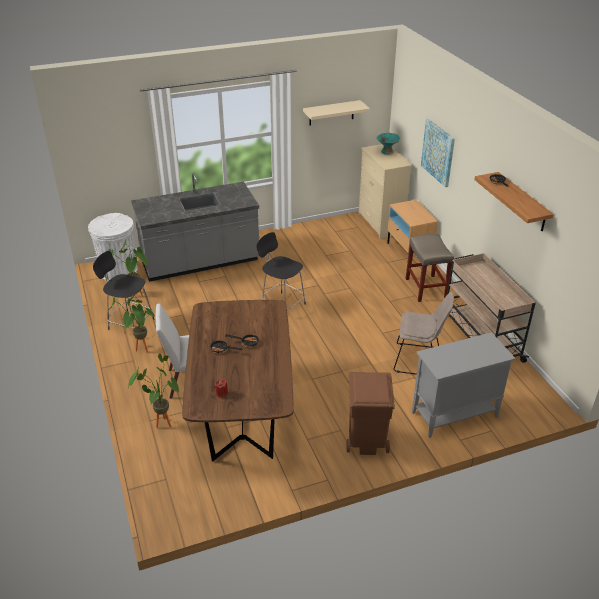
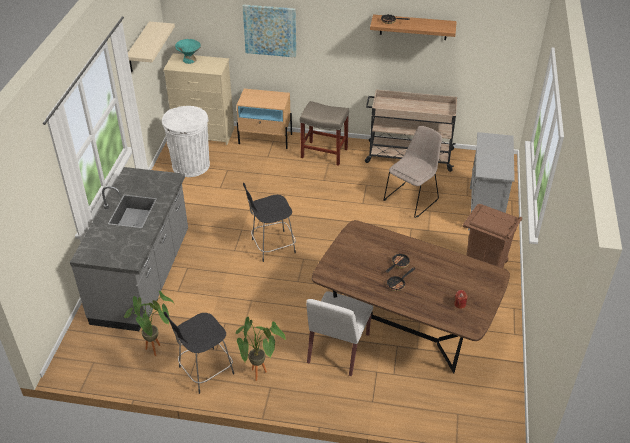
camera: 60 degrees left, 5 degrees up
white trash can [88,213,138,280] -> white trash can moved to [162,106,210,177]
potted plant [128,354,179,428] -> none

